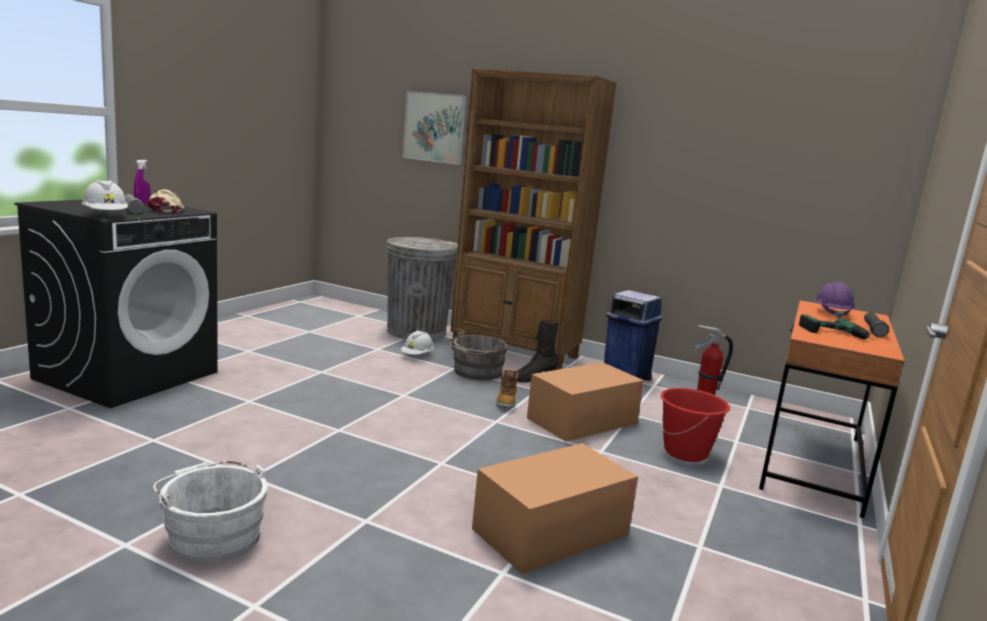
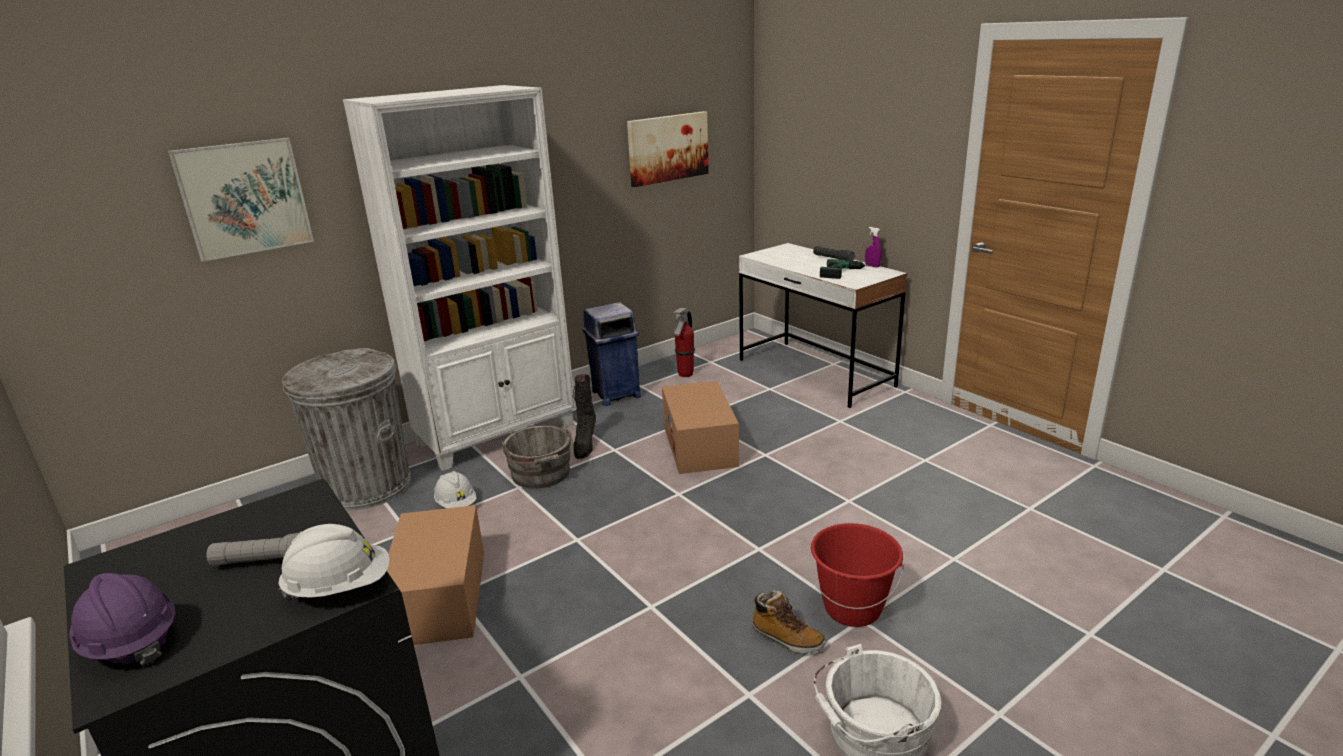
camera: 60 degrees left, 10 degrees up
purple spray bottle [134,160,151,204] -> purple spray bottle moved to [865,227,881,268]
beige cap [147,189,184,212] -> none
brown bookcase [450,68,617,370] -> white bookcase [343,85,576,471]
cardboard box [472,443,638,574] -> cardboard box moved to [387,505,484,645]
boot [496,369,518,408] -> boot moved to [752,590,826,654]
red bucket [660,388,730,462] -> red bucket moved to [808,523,904,627]
orange desk [759,300,905,518] -> white desk [739,243,907,408]
purple hard hat [814,281,855,319] -> purple hard hat moved to [69,573,175,665]
none -> picture [627,111,709,187]

